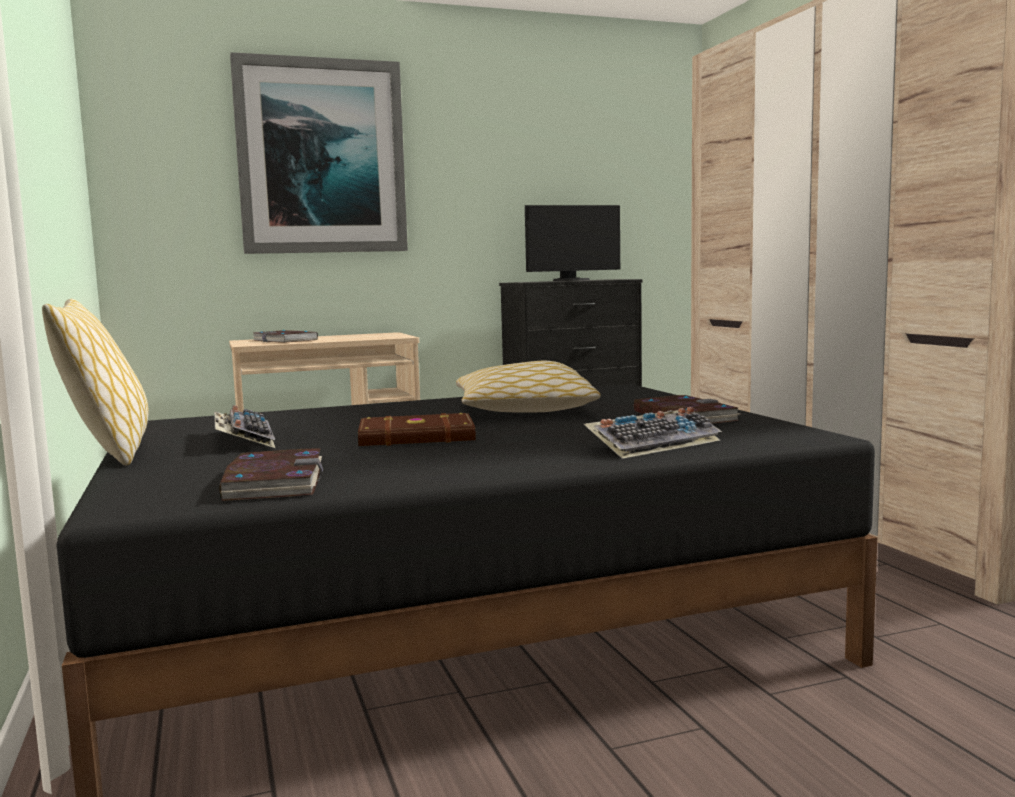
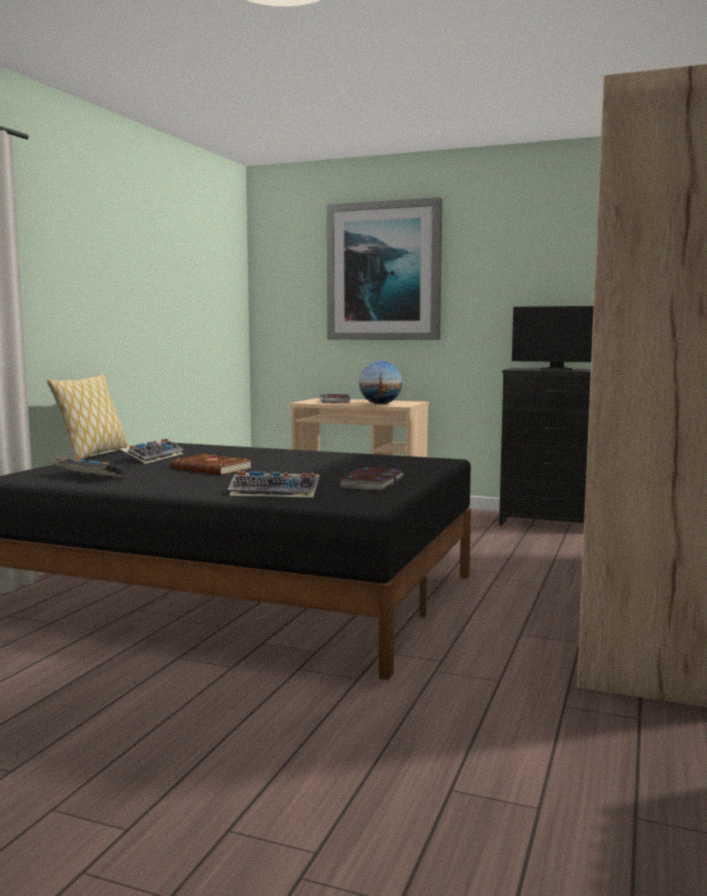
camera: 40 degrees right, 0 degrees up
book [219,448,323,501] -> keyboard [47,457,127,478]
pillow [456,361,601,413] -> none
none -> globe [359,360,403,404]

